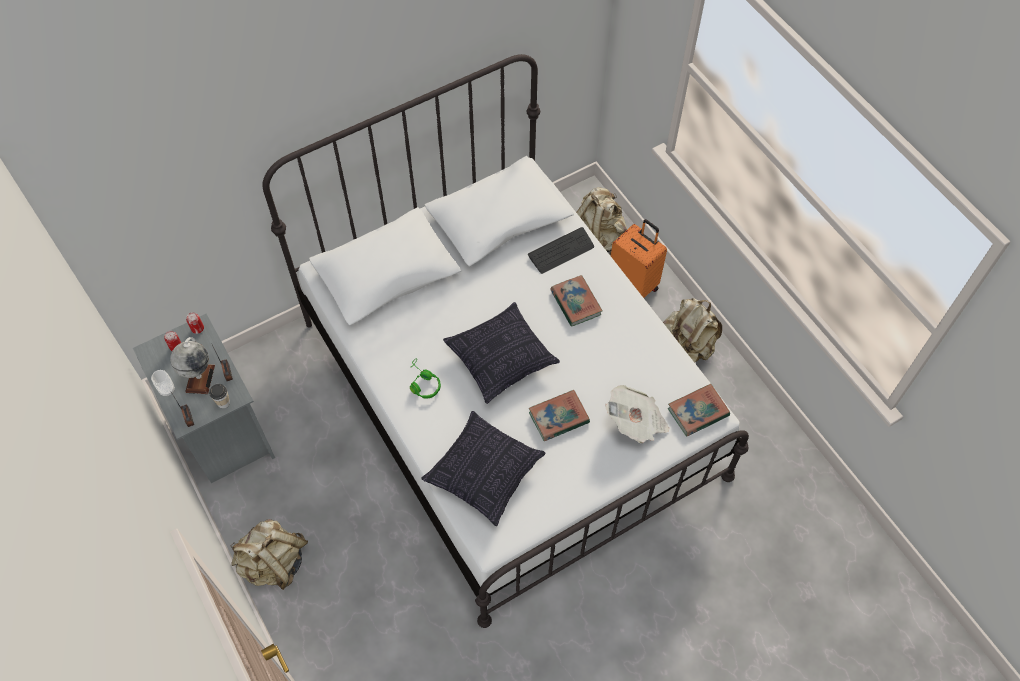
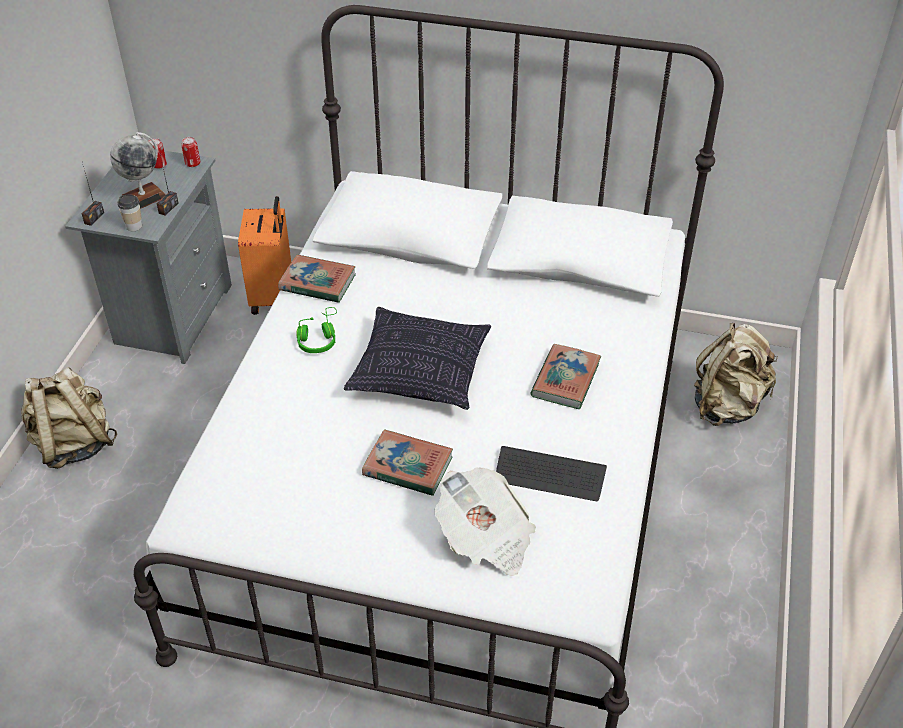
camera: 45 degrees right, 15 degrees down
cup [151,370,175,396] -> none
pillow [421,411,546,526] -> none
keyboard [528,227,594,274] -> keyboard moved to [496,446,607,501]
orange suitcase [611,219,667,298] -> orange suitcase moved to [238,196,291,315]
beige backpack [663,298,722,363] -> none
book [668,384,730,436] -> book moved to [278,255,356,303]

